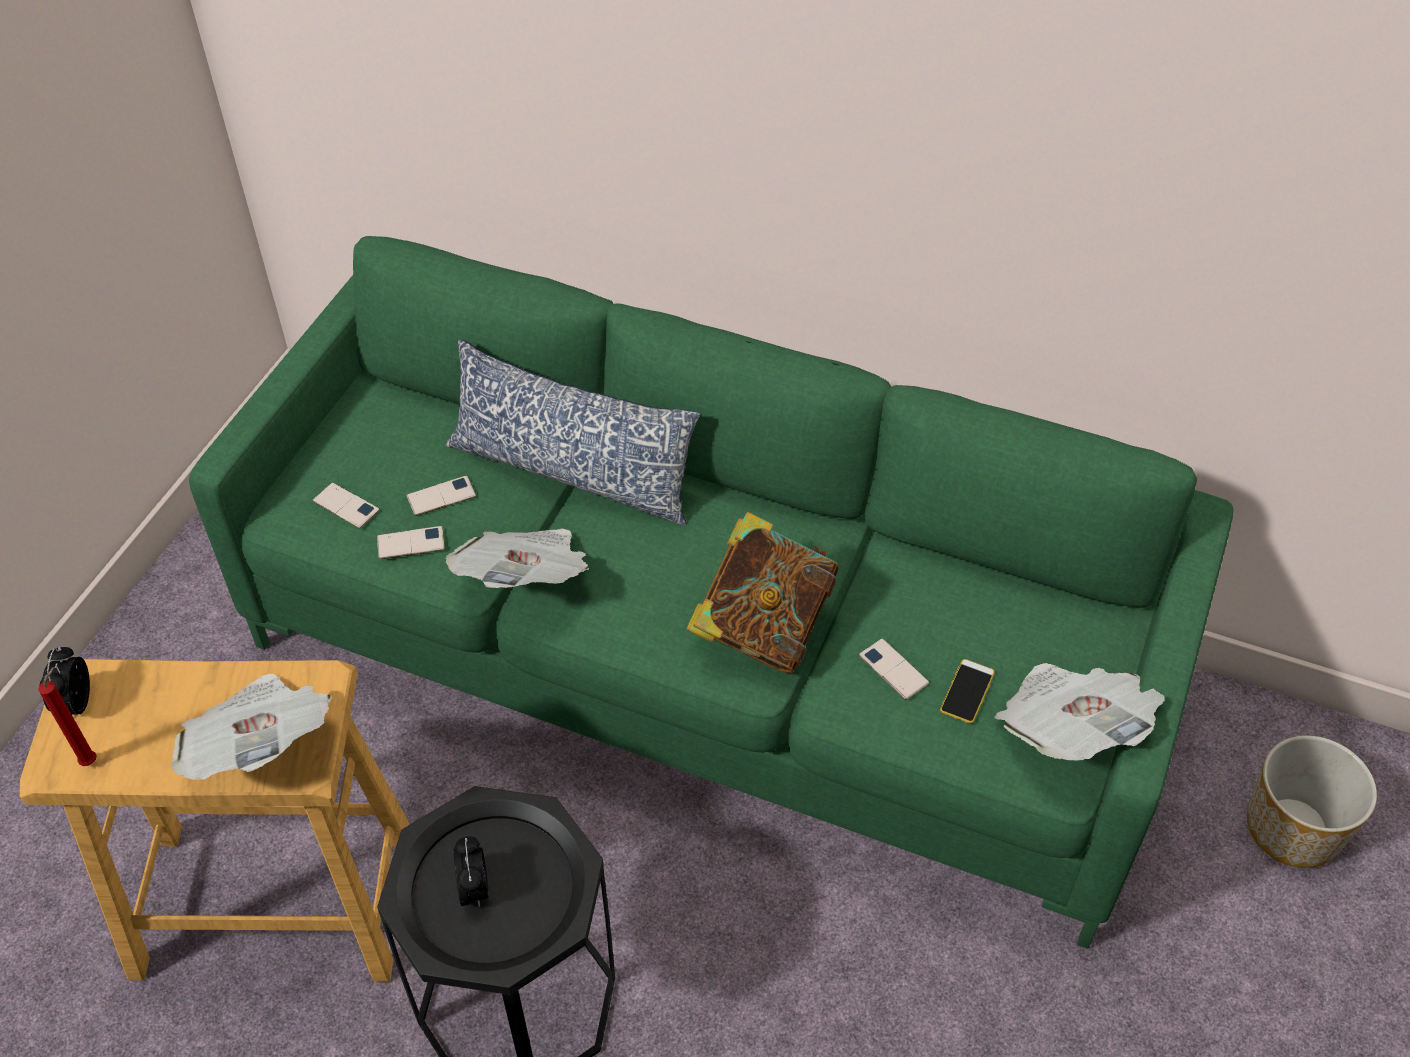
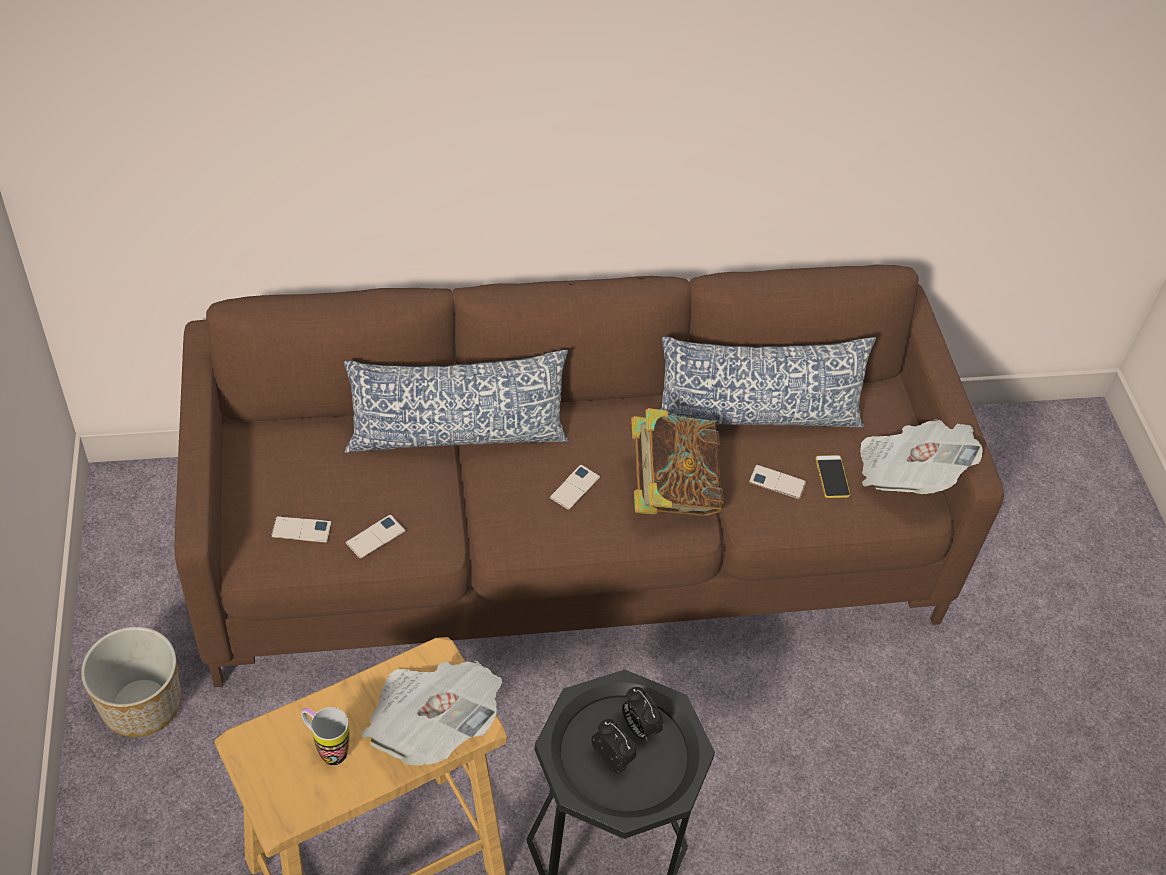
camera: 35 degrees left, 0 degrees up
red candle [38,667,97,766] -> none
alarm clock [39,647,90,715] -> alarm clock moved to [622,687,664,740]
green sofa [189,236,1233,949] -> brown sofa [175,264,1004,687]
phone [406,476,476,516] -> phone moved to [549,464,600,510]
newspaper [446,528,589,588] -> none
planter [1247,735,1377,868] -> planter moved to [81,627,181,737]
none -> mug [301,707,350,765]
none -> pillow [660,336,876,428]

